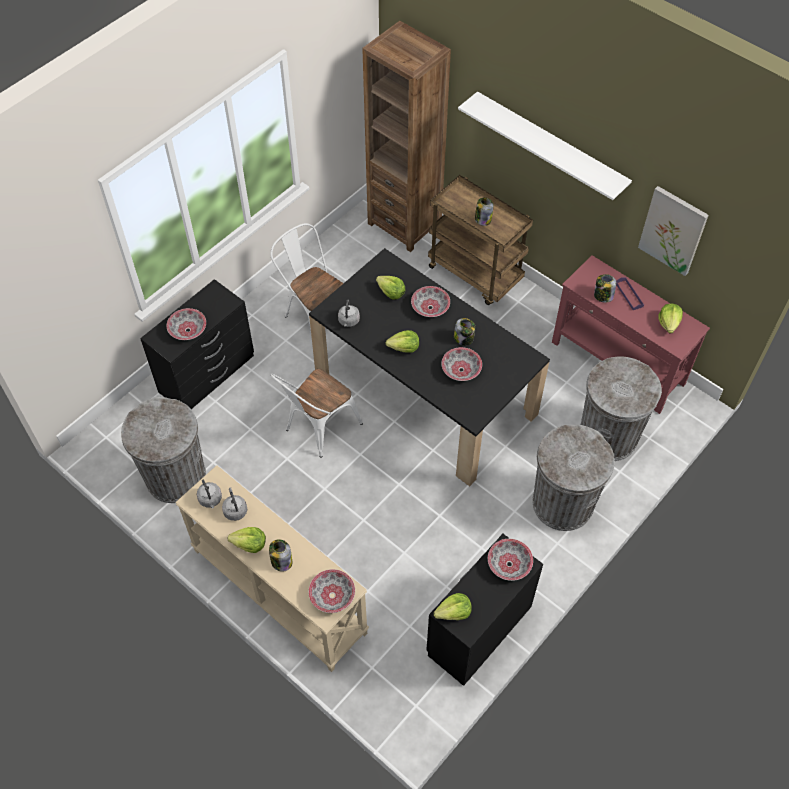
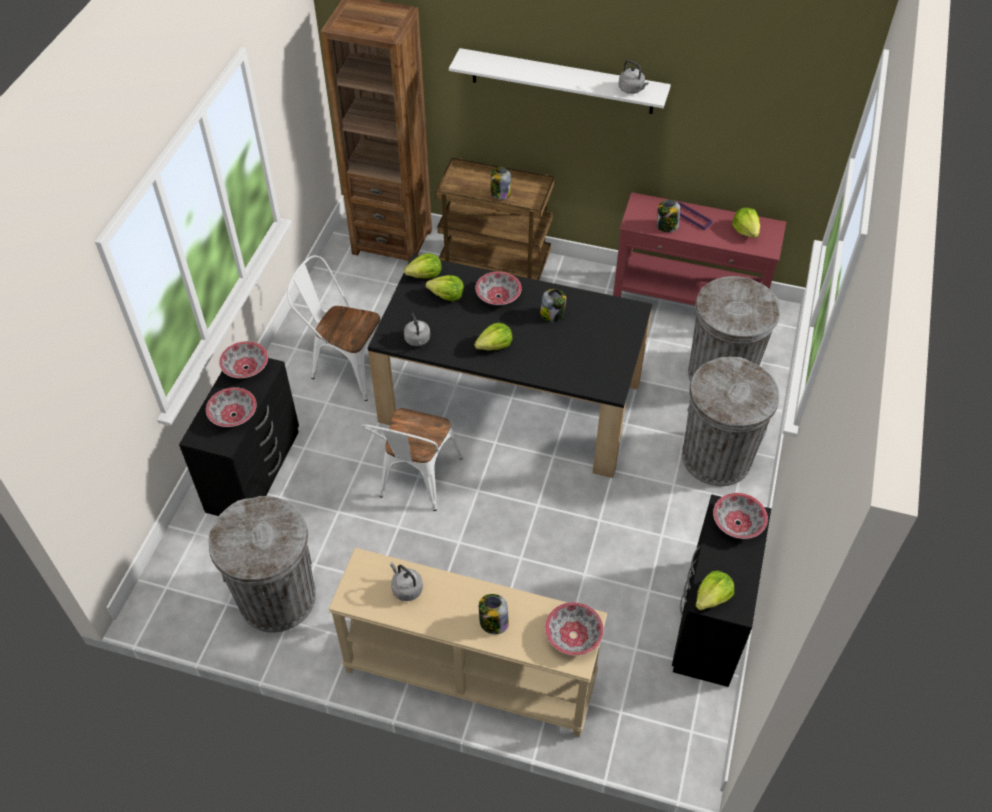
camera: 25 degrees left, 5 degrees down
grey kettle [197,480,222,509] -> grey kettle moved to [618,60,649,94]
lettuce [228,527,266,553] -> lettuce moved to [404,253,442,279]
bowl [441,347,482,381] -> bowl moved to [219,341,268,378]
picture [638,186,709,276] -> none

